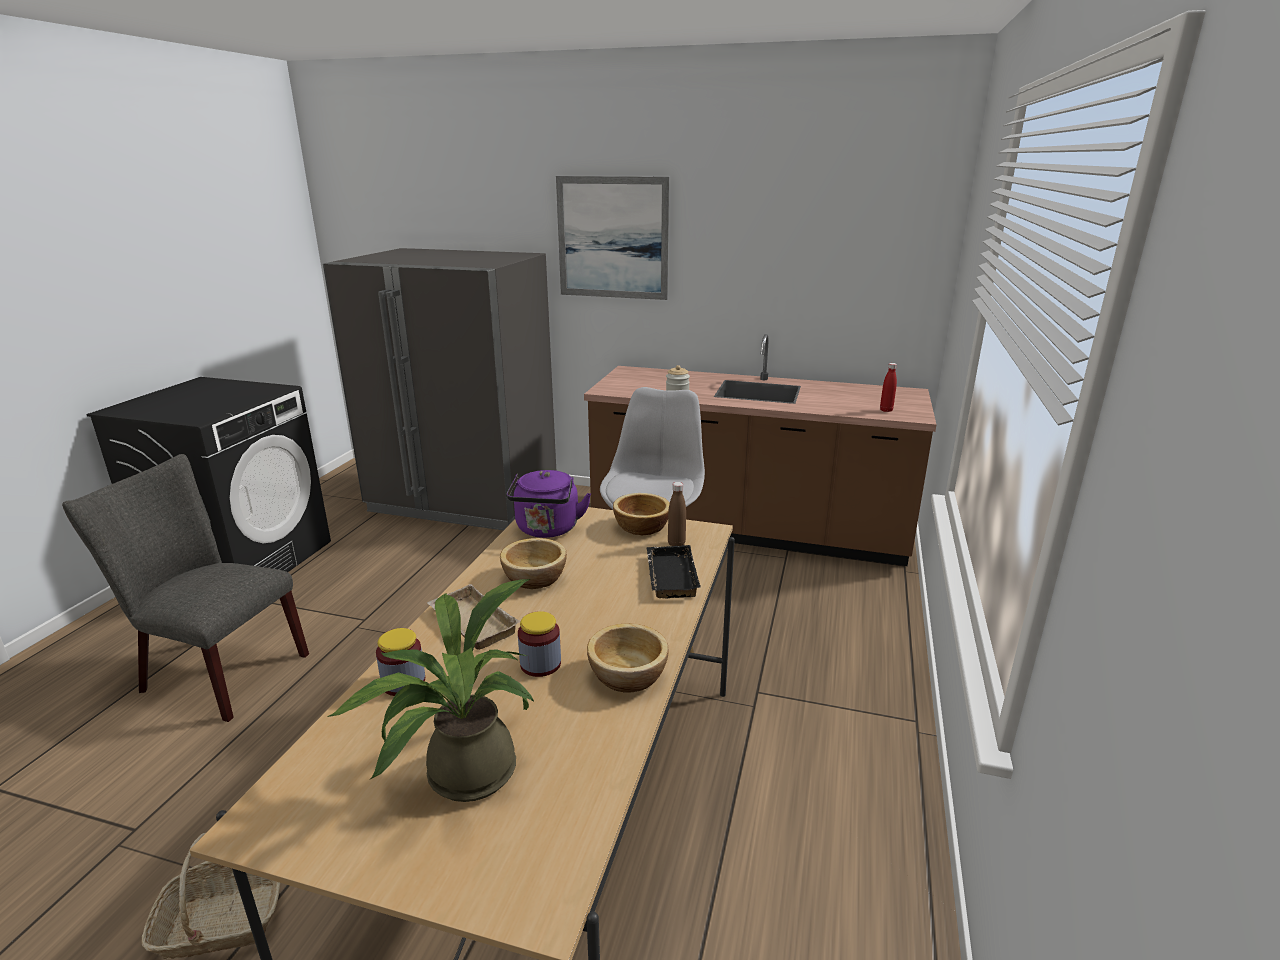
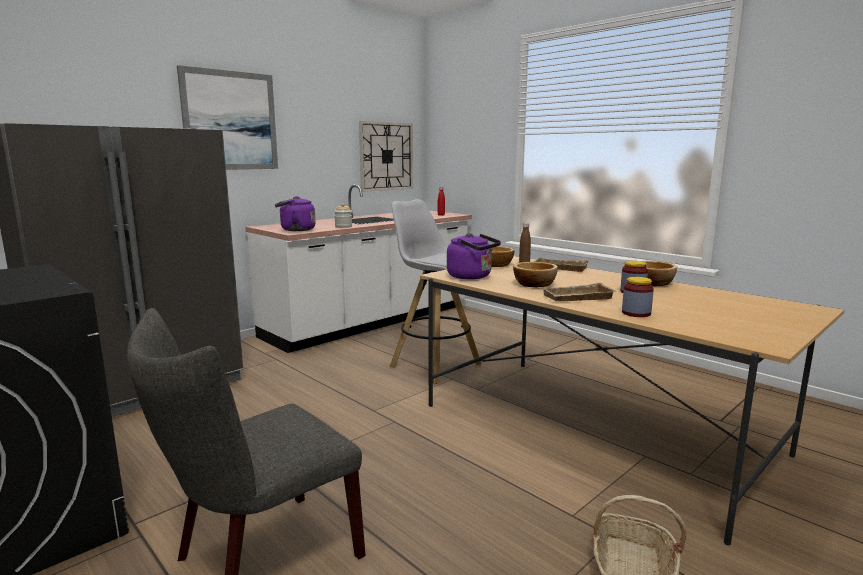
camera: 60 degrees left, 10 degrees down
potted plant [327,579,535,802] -> none
brown counter [584,334,937,566] -> white counter [245,185,472,353]
black tray [647,545,701,598] -> beige tray [533,257,590,272]
none -> purple kettle [275,196,316,231]
none -> wall clock [359,121,413,192]

